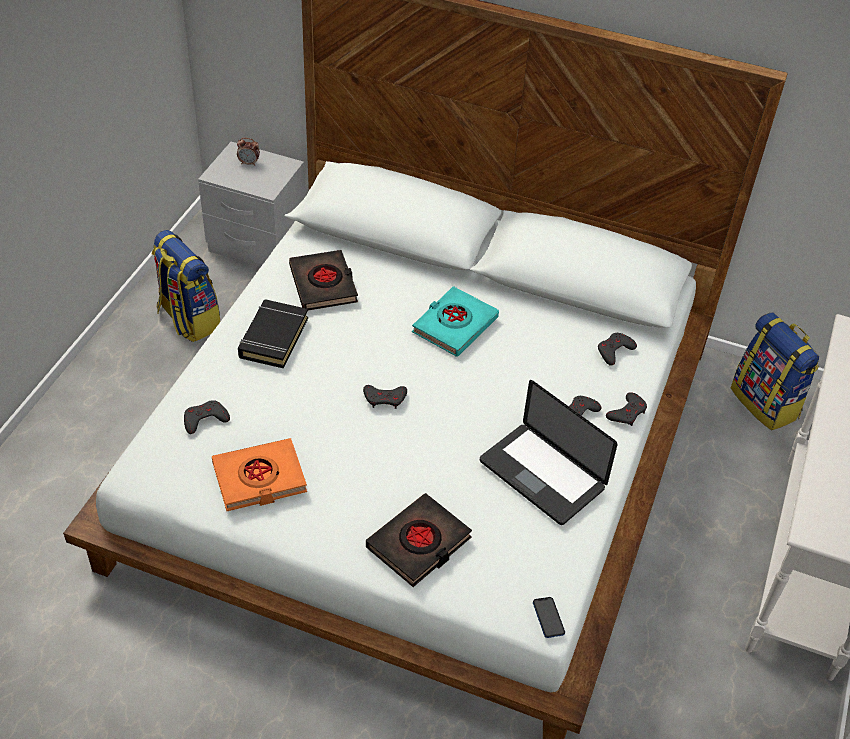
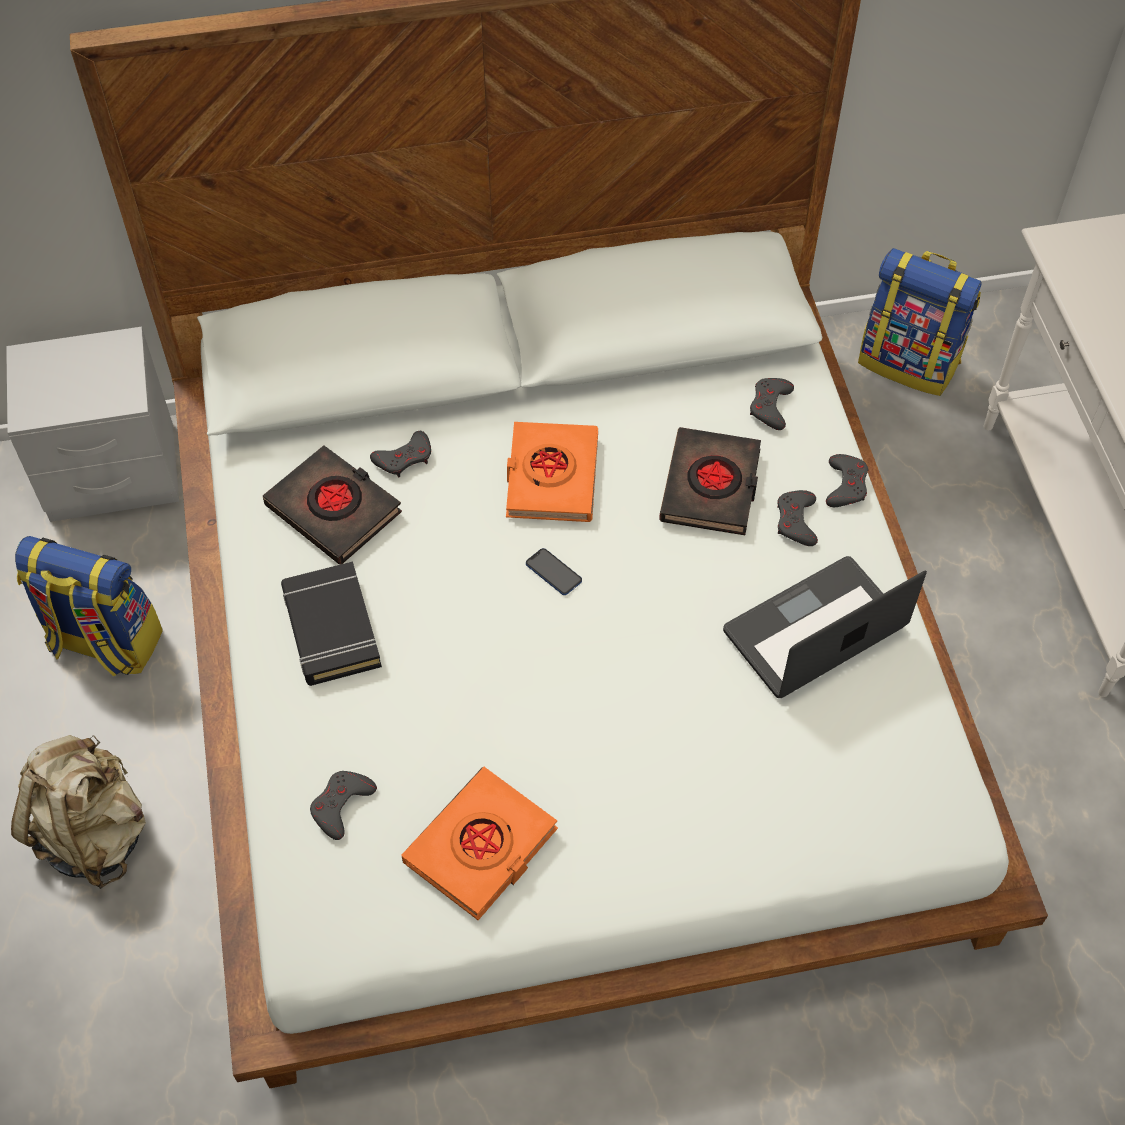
camera: 30 degrees left, 10 degrees up
alarm clock [237,138,260,166] -> none
grey game controller [363,385,407,409] -> grey game controller moved to [370,431,431,477]
black book [366,493,472,587] -> black book moved to [659,427,761,535]
turquoise book [412,286,499,357] -> orange book [506,422,598,522]
laptop [480,380,618,525] -> laptop turned 135 degrees clockwise [723,556,927,698]
phone [533,597,565,638] -> phone moved to [526,548,582,595]
none -> beige backpack [11,735,146,889]

